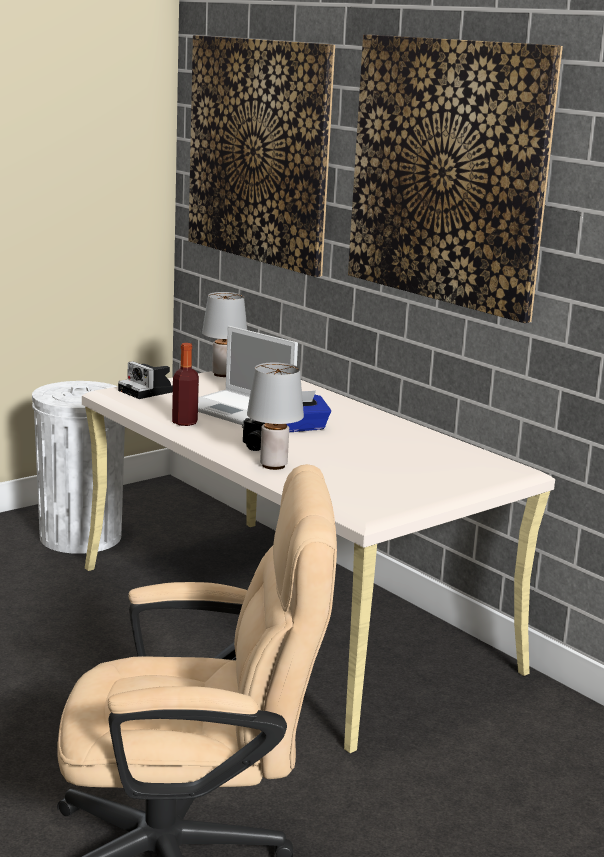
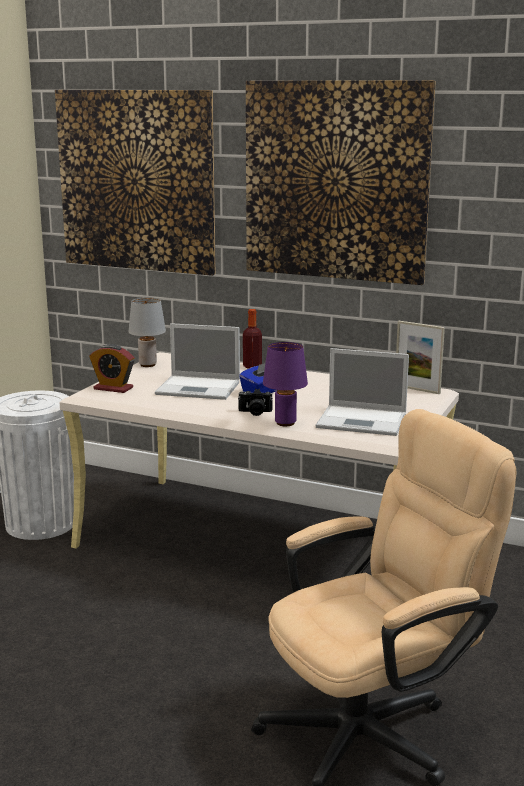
camera: 25 degrees left, 0 degrees up
camera [118,361,173,399] -> alarm clock [89,344,134,393]
bottle [172,343,199,426] -> bottle moved to [243,309,262,369]
grey table lamp [247,363,304,470] -> purple table lamp [263,342,308,426]
none -> laptop [316,348,409,436]
none -> picture frame [396,321,445,394]

